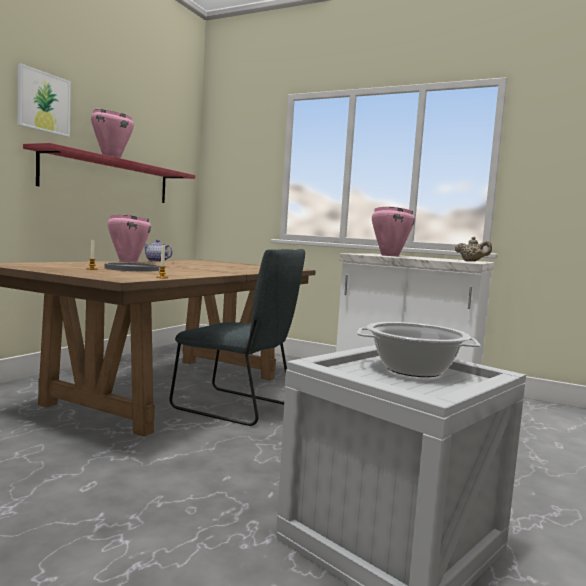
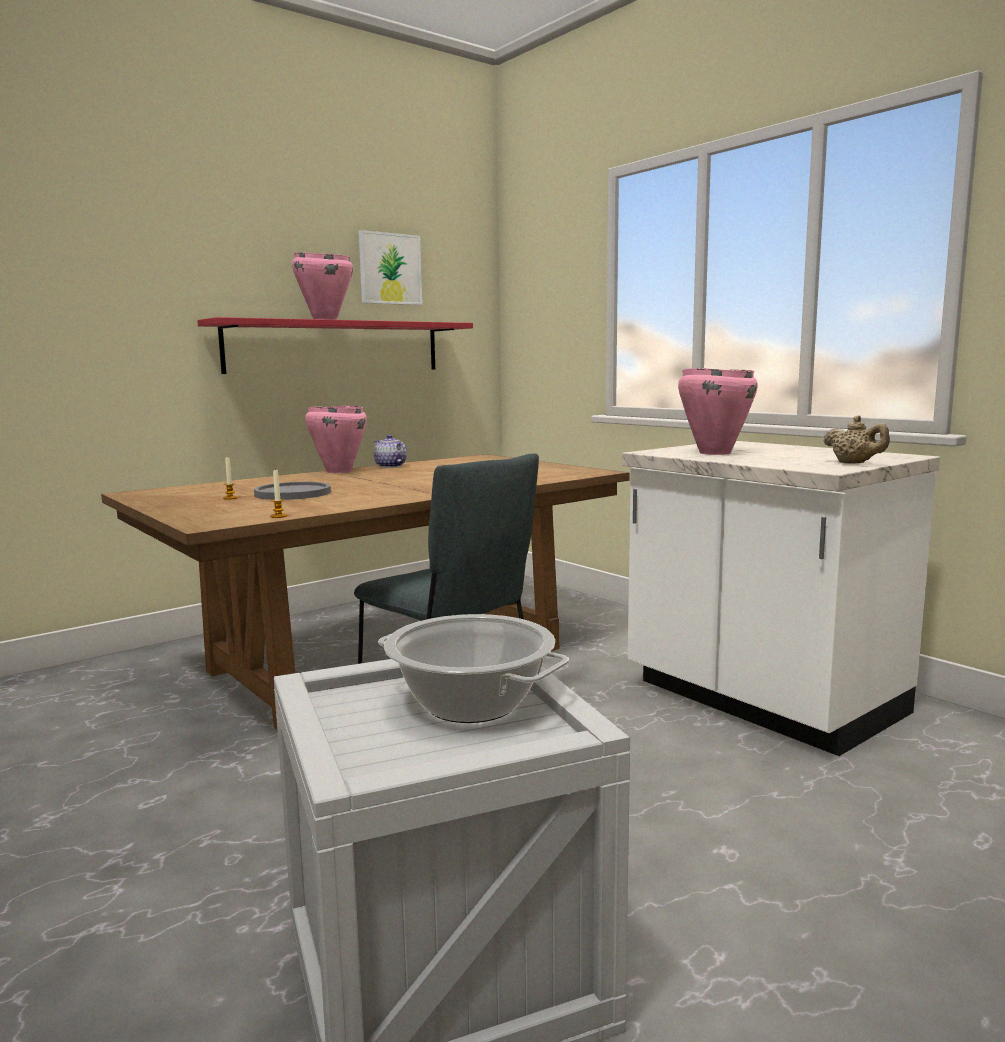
camera: 25 degrees right, 5 degrees up
picture [18,63,71,137] -> picture moved to [359,230,422,305]

